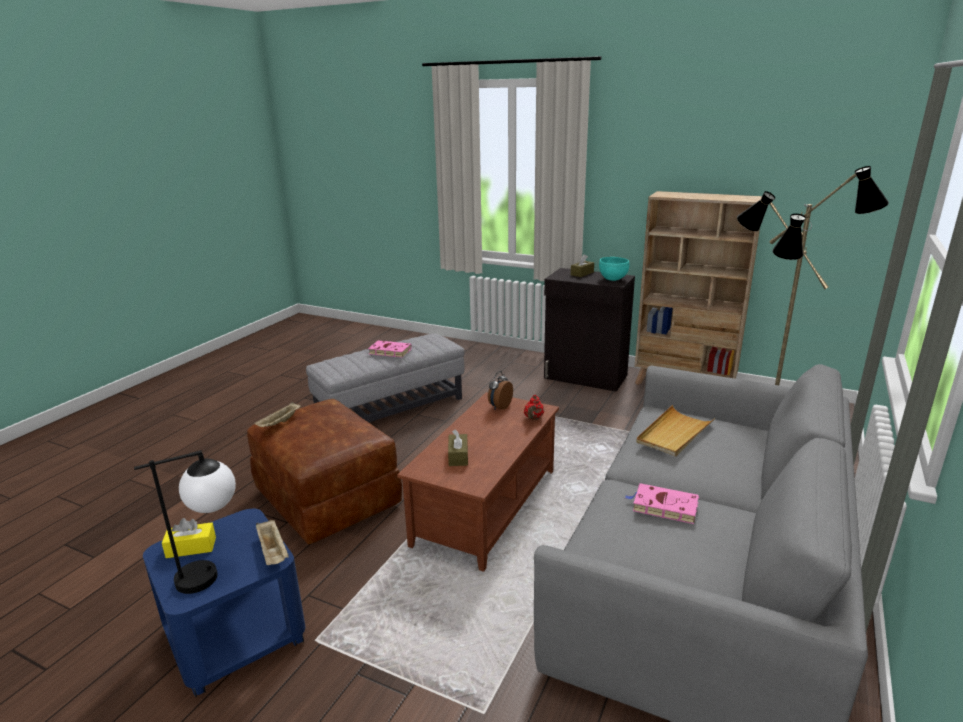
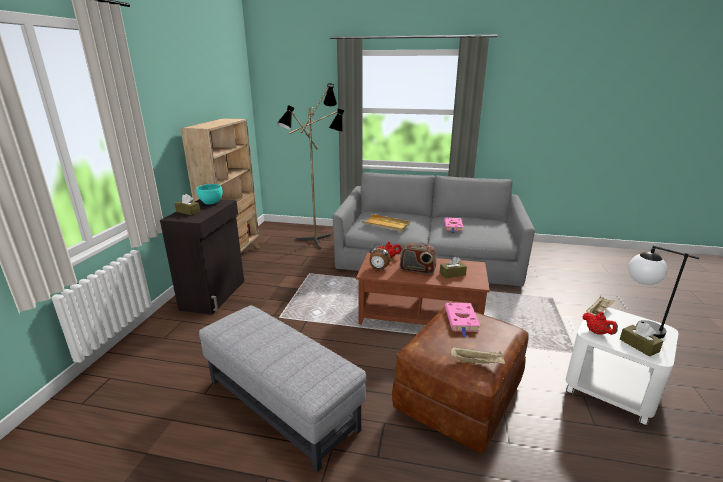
camera: 105 degrees left, 0 degrees up
blue side table [143,509,305,697] -> white side table [566,307,679,426]
yellow tissue box [162,518,216,558] -> brown tissue box [620,322,663,357]
pink book [368,341,412,358] -> pink book moved to [445,303,480,337]
none -> radio [400,242,437,274]
none -> red teapot [583,312,618,335]

